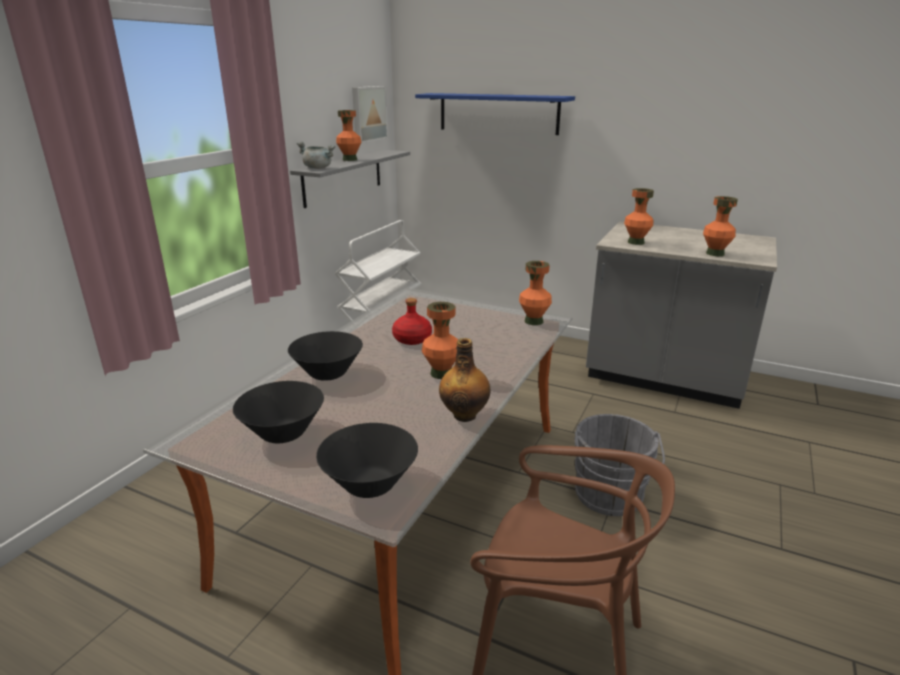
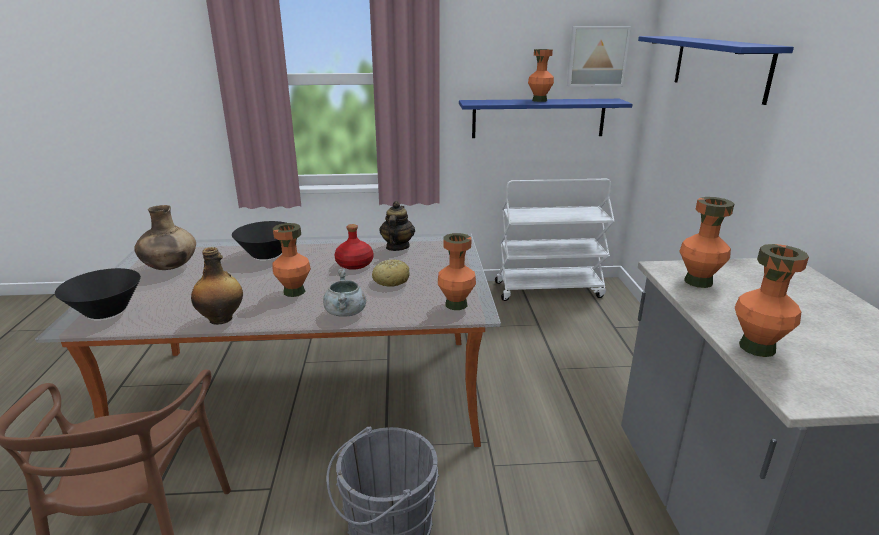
camera: 60 degrees right, 0 degrees up
black bowl [233,381,324,443] -> brown vase [134,205,196,270]
grey shelf [290,150,410,208] -> blue shelf [459,99,633,138]
grey cooking pot [297,142,336,169] -> grey cooking pot moved to [323,269,366,317]
none -> bread [372,259,410,287]
none -> teapot [380,201,415,251]

